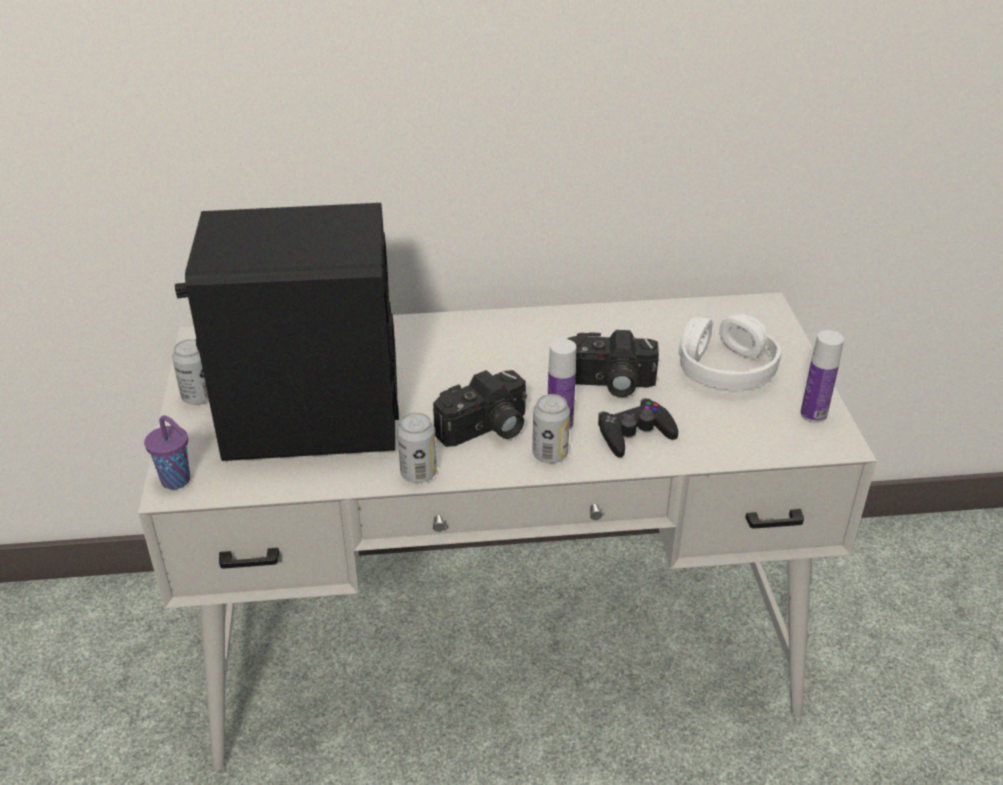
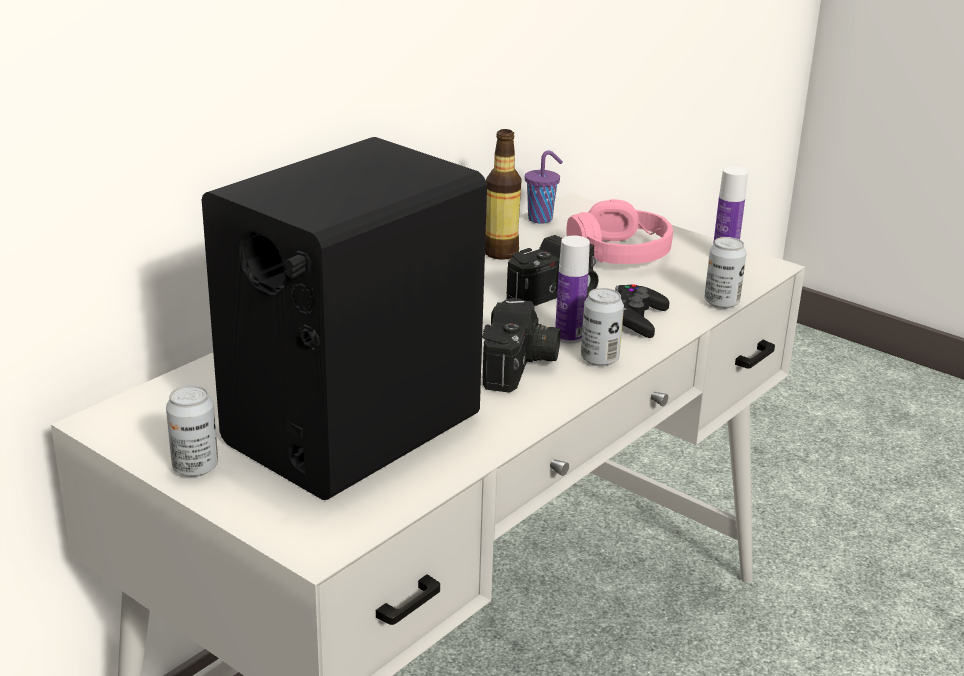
camera: 45 degrees left, 10 degrees down
purple cup [144,415,190,489] -> purple cup moved to [525,151,563,224]
can [397,413,437,483] -> can moved to [704,237,746,309]
white headphones [679,314,781,390] -> pink headphones [567,199,673,264]
none -> bottle [485,129,522,260]

